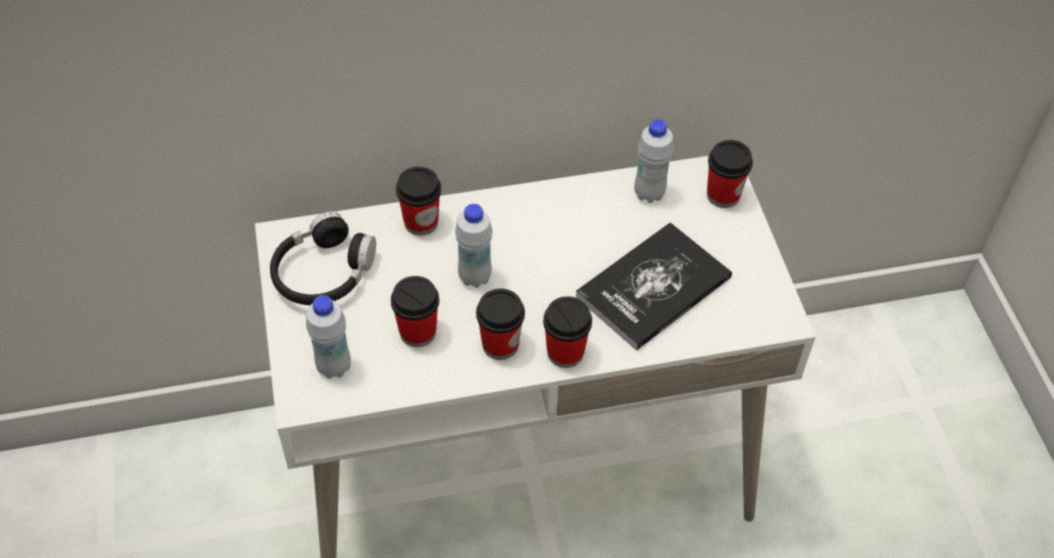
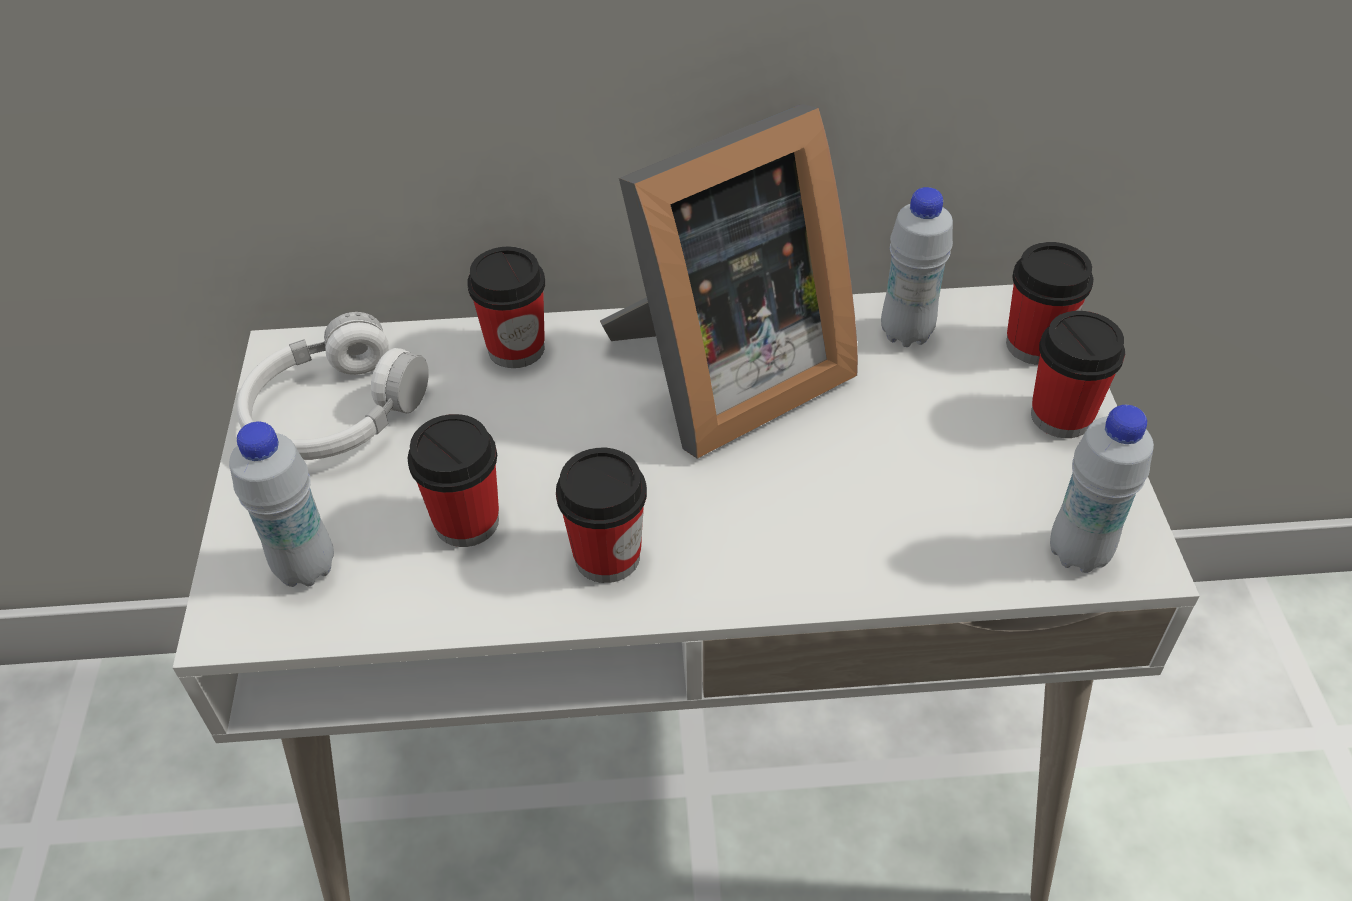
camera: 10 degrees right, 5 degrees down
black headphones [270,211,376,305] -> white headphones [237,312,429,460]
white bottle [455,204,493,288] -> white bottle moved to [1050,405,1154,573]
cup [543,296,592,368] -> cup moved to [1031,311,1125,438]
book [576,222,732,351] -> none
none -> picture frame [600,104,858,459]

